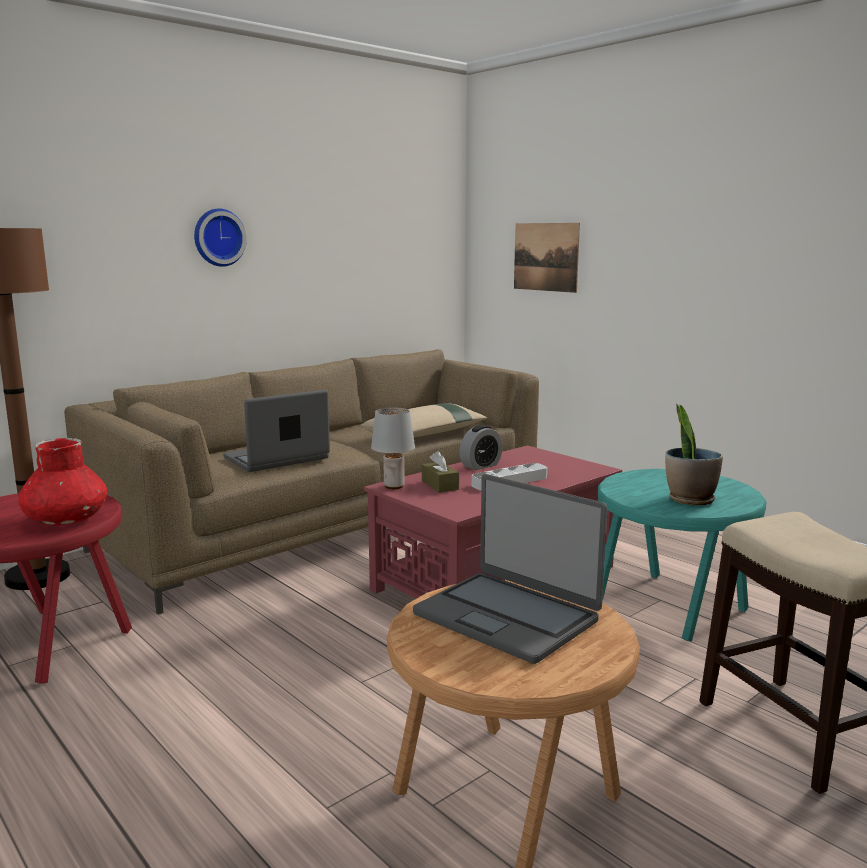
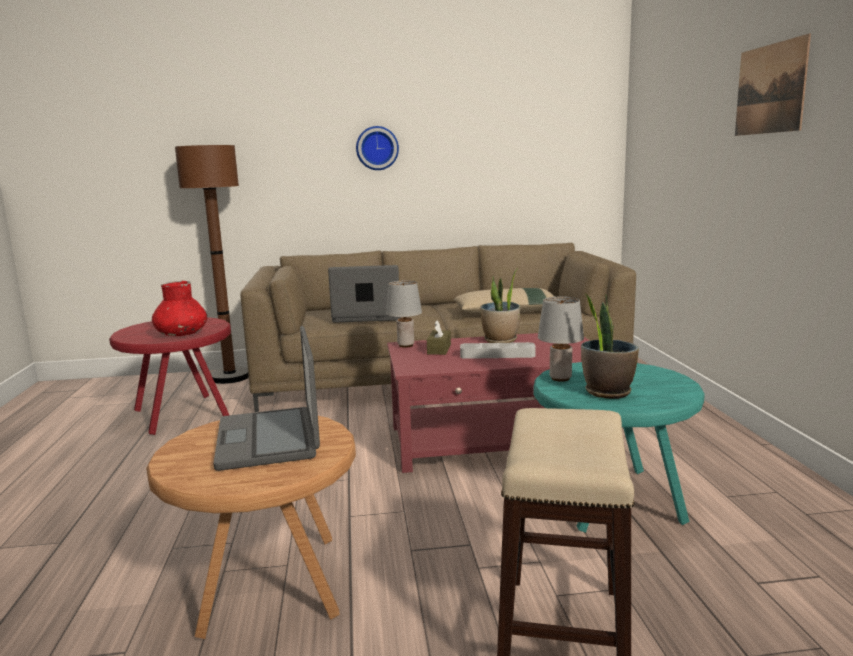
camera: 35 degrees right, 0 degrees up
alarm clock [459,425,503,470] -> potted plant [480,268,520,343]
picture [514,223,580,293] -> picture moved to [735,33,811,136]
none -> grey table lamp [538,297,584,382]

